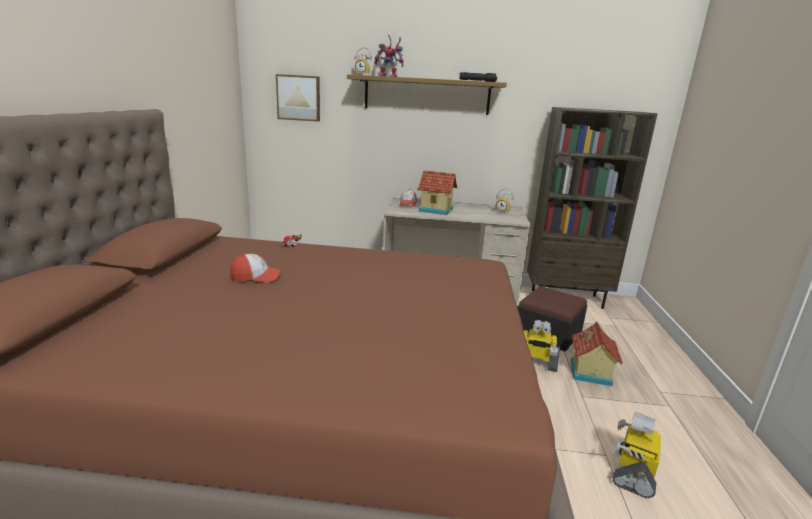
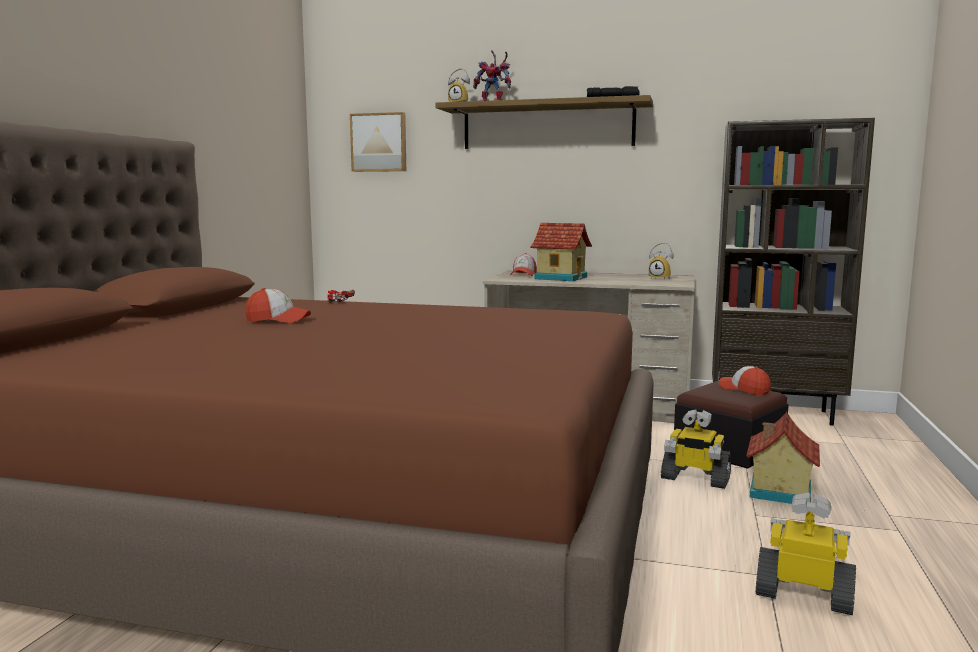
camera: 10 degrees right, 10 degrees down
toy robot [612,412,661,498] -> toy robot turned 75 degrees clockwise [756,493,856,615]
none -> cap [719,366,771,396]

